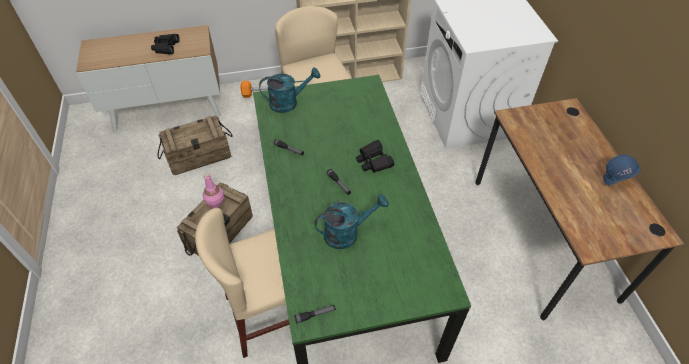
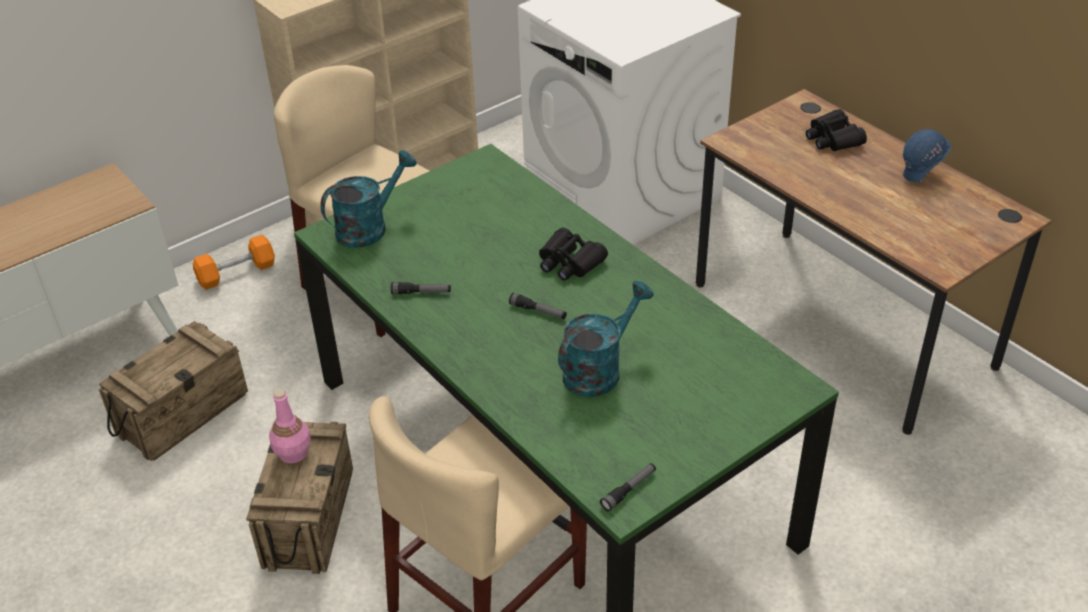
camera: 25 degrees left, 10 degrees down
black binoculars [151,34,180,55] -> black binoculars moved to [806,109,867,151]

